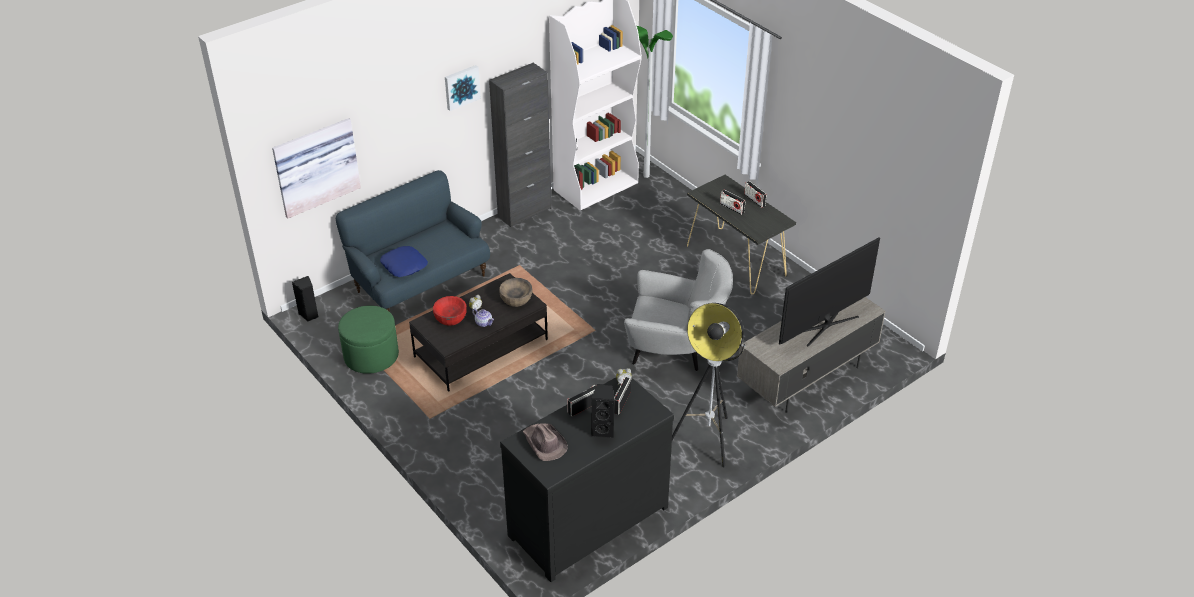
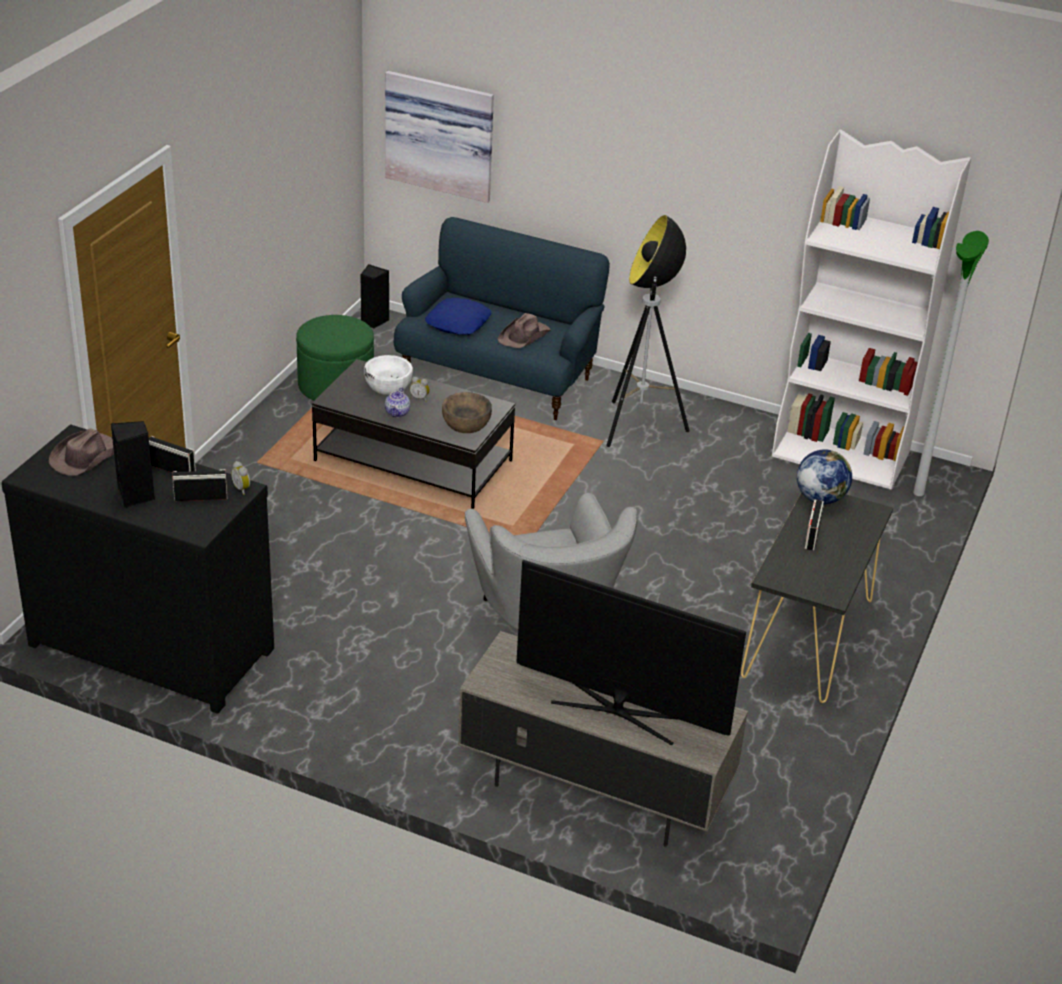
camera: 60 degrees right, 5 degrees down
red bowl [433,296,467,326] -> white bowl [364,355,413,395]
picture [445,65,481,111] -> none
black cabinet [489,63,552,227] -> none
floor lamp [672,303,745,468] -> floor lamp moved to [606,215,690,447]
radio [744,181,767,208] -> none
none -> brown hat [498,313,551,348]
none -> globe [797,450,852,504]

